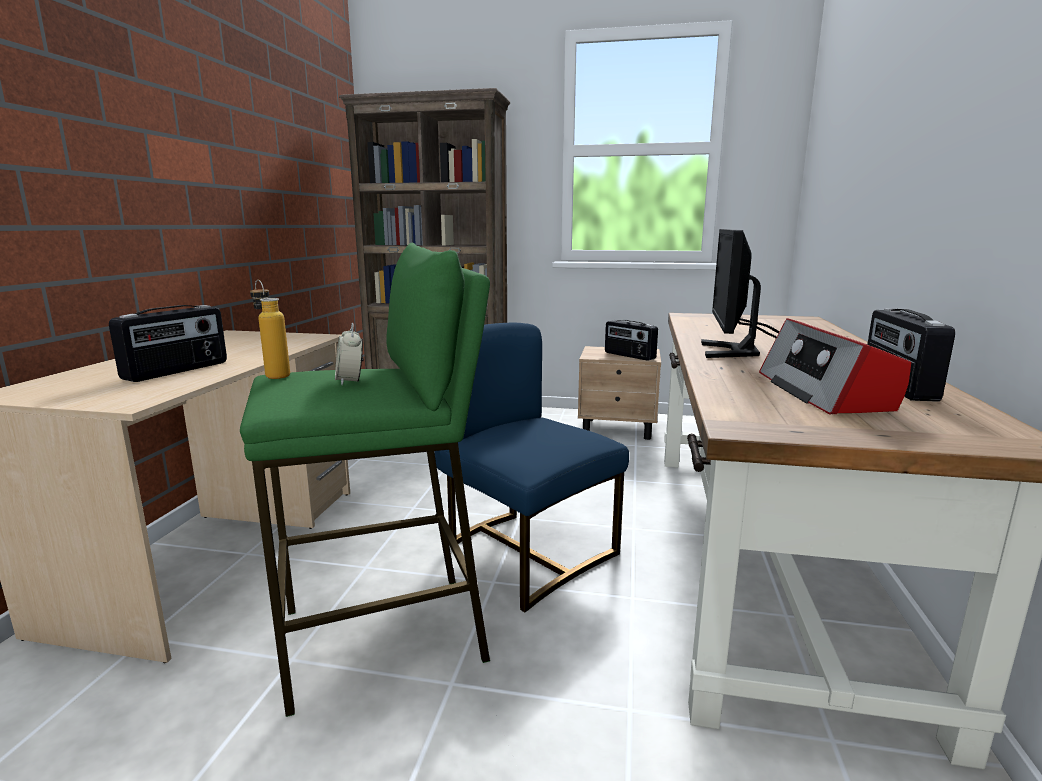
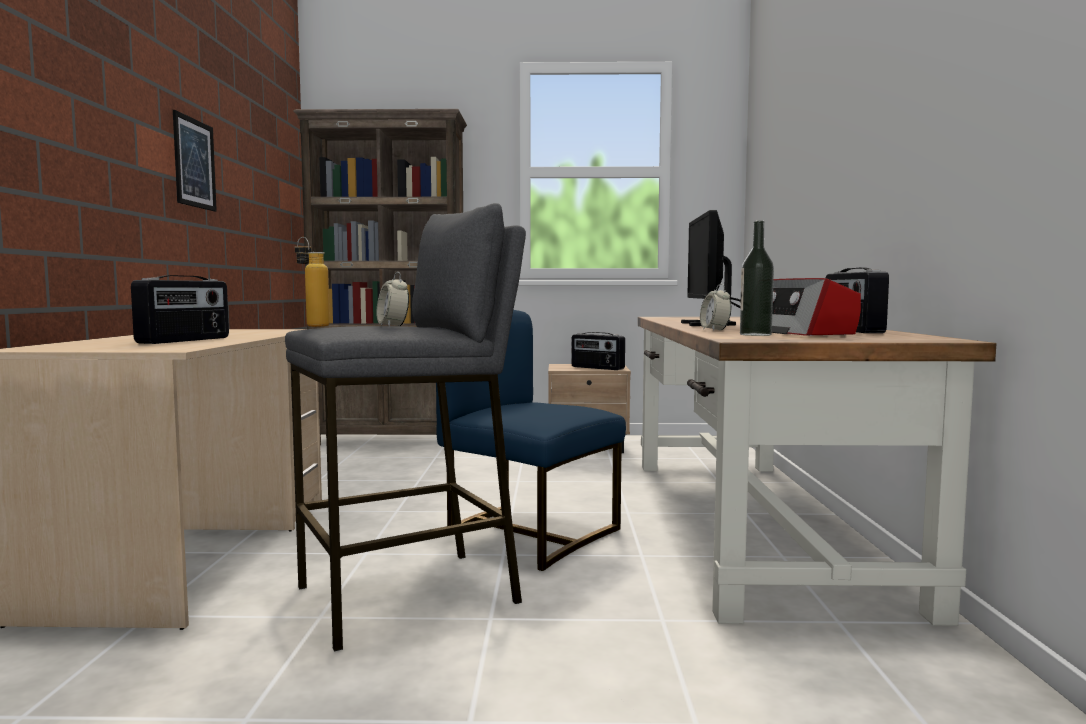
camera: 10 degrees left, 10 degrees down
green stool [240,243,490,717] -> grey stool [285,203,526,651]
none -> picture [173,110,217,211]
none -> alarm clock [700,284,732,331]
none -> bottle [740,221,774,336]

